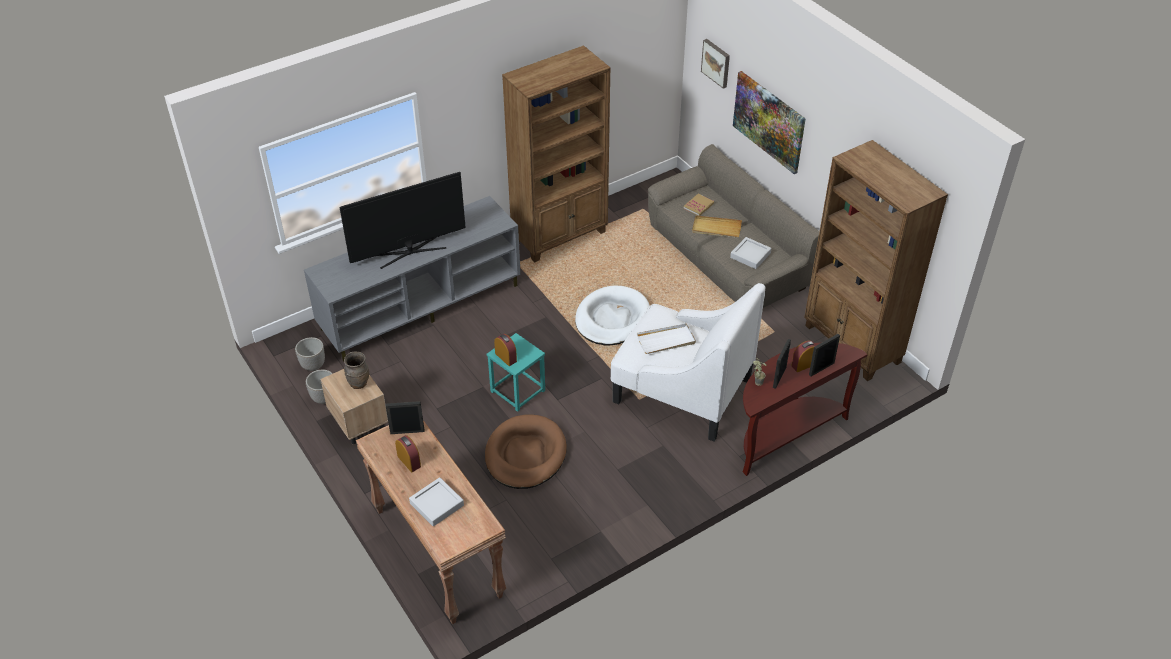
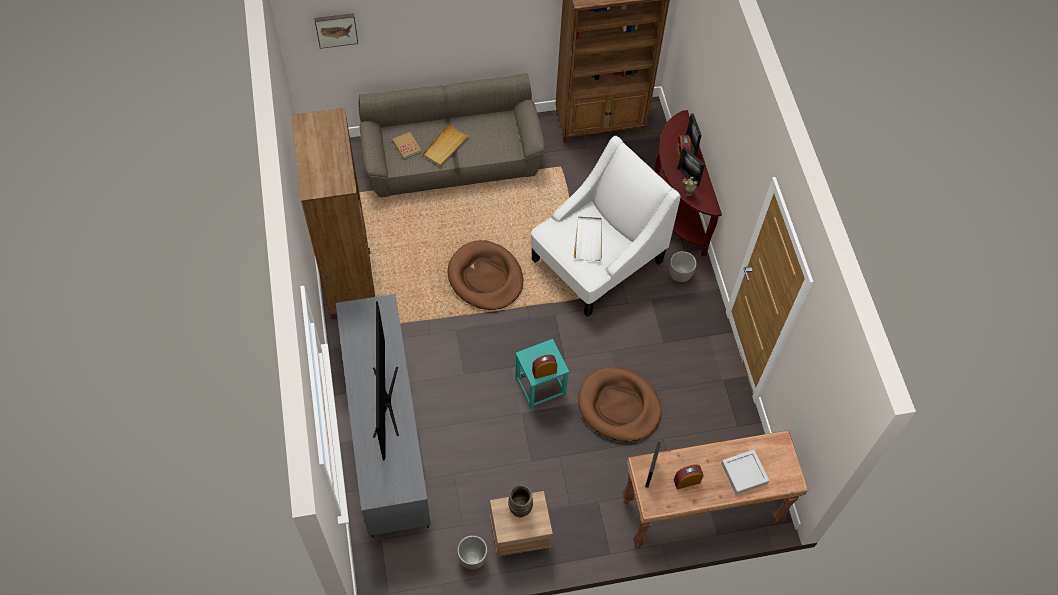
camera: 70 degrees left, 15 degrees up
planter [295,337,325,371] -> planter moved to [669,251,697,282]
white dog bed [575,286,650,345] -> brown dog bed [448,240,523,310]
grey tray [730,237,771,269] -> none
picture [733,71,806,174] -> none

